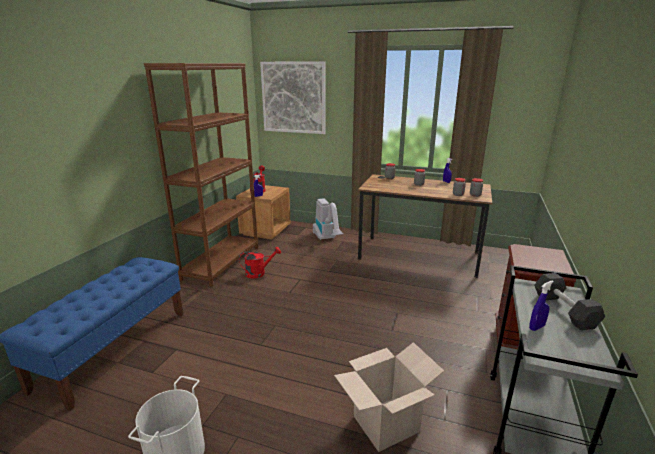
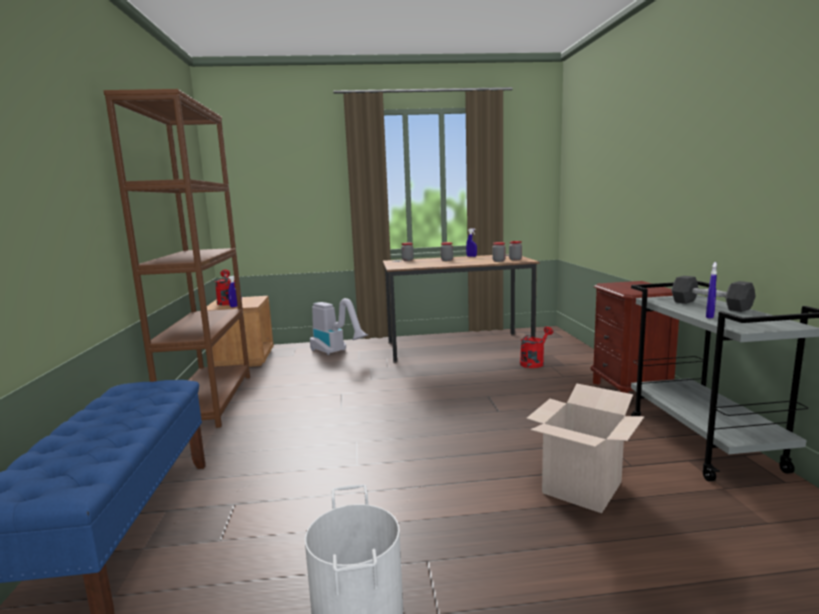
camera: 25 degrees left, 10 degrees down
red watering can [239,247,281,278] -> red watering can moved to [520,327,553,368]
picture [260,62,326,134] -> none

